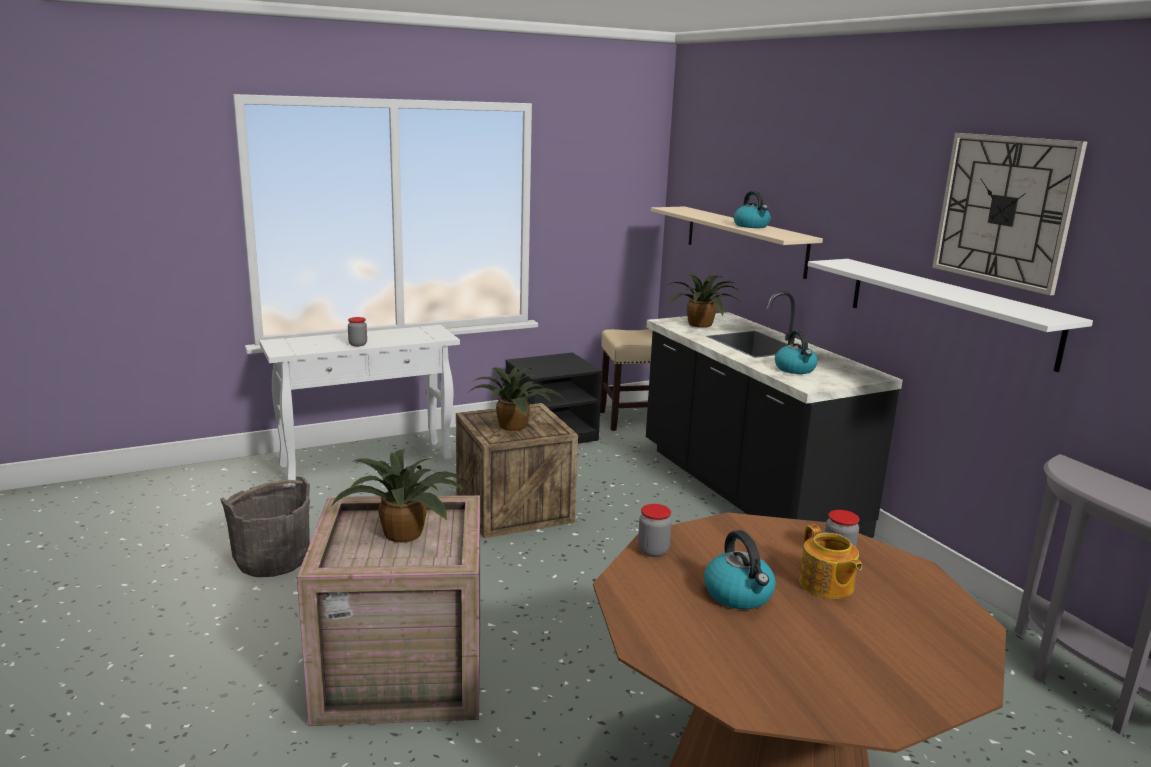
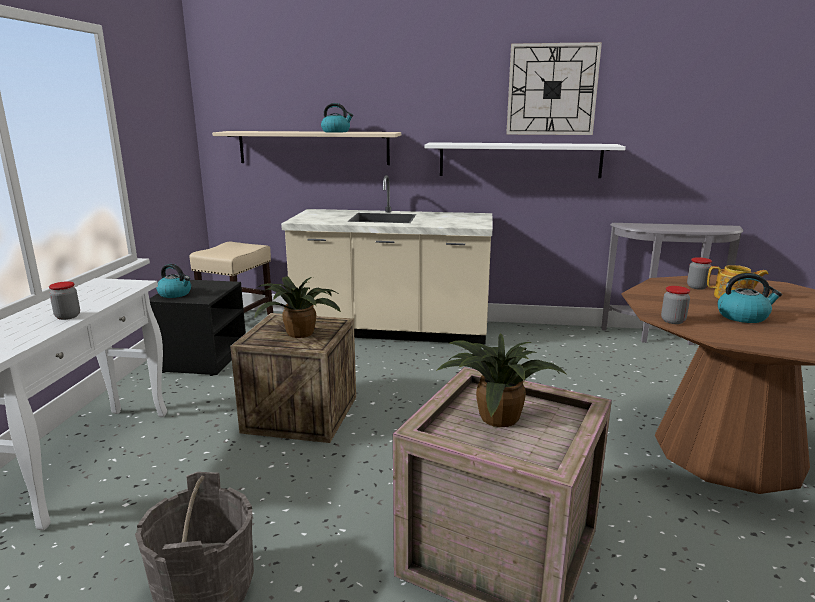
camera: 55 degrees left, 0 degrees up
black counter [646,291,903,538] -> beige counter [281,175,492,345]
potted plant [669,275,741,328] -> none
kettle [775,330,818,374] -> kettle moved to [156,264,191,298]

